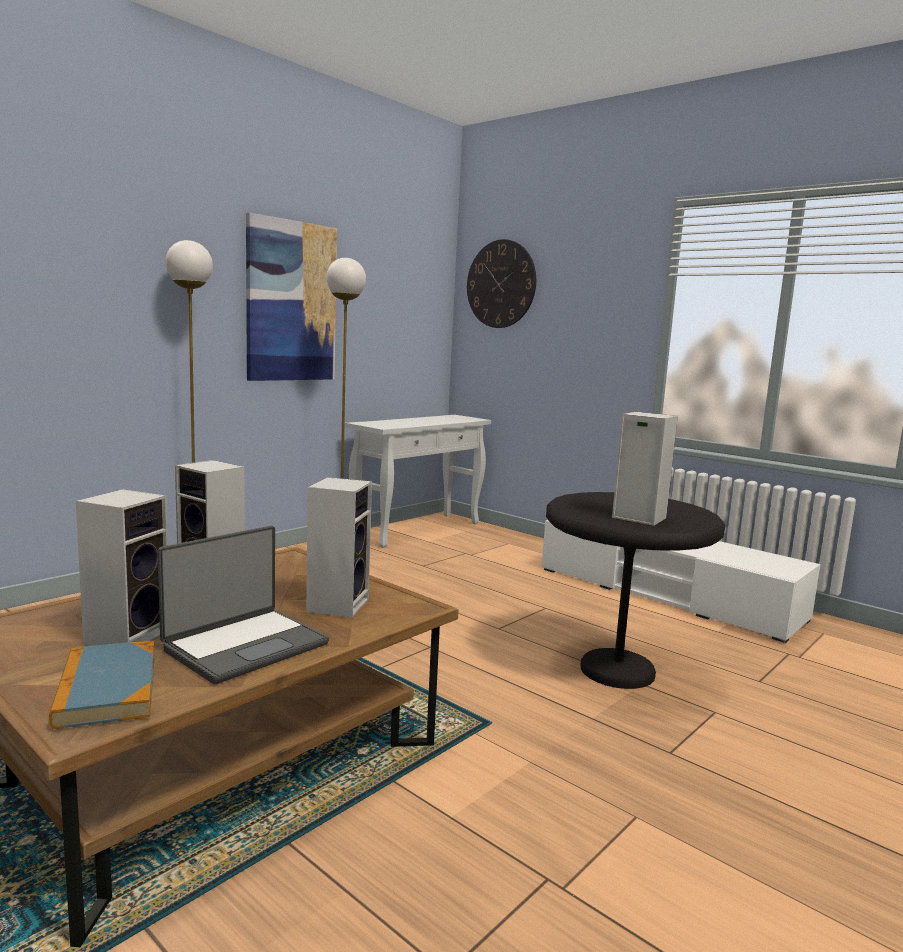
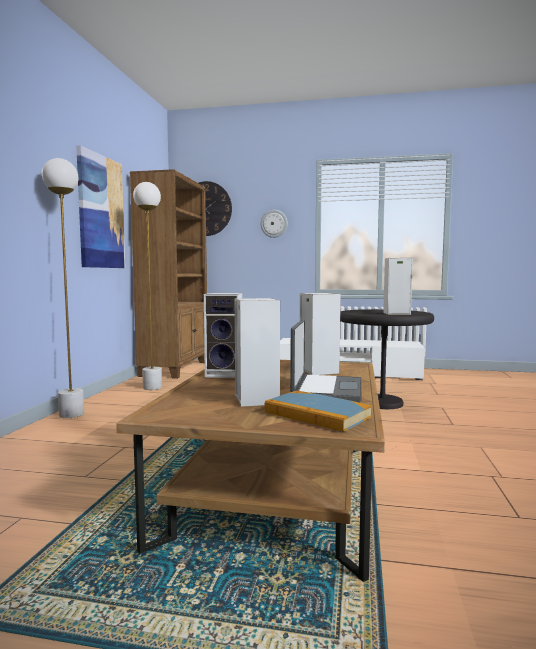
camera: 30 degrees left, 5 degrees down
white console table [345,415,491,548] -> brown bookcase [130,169,207,379]
none -> wall clock [261,210,288,238]

